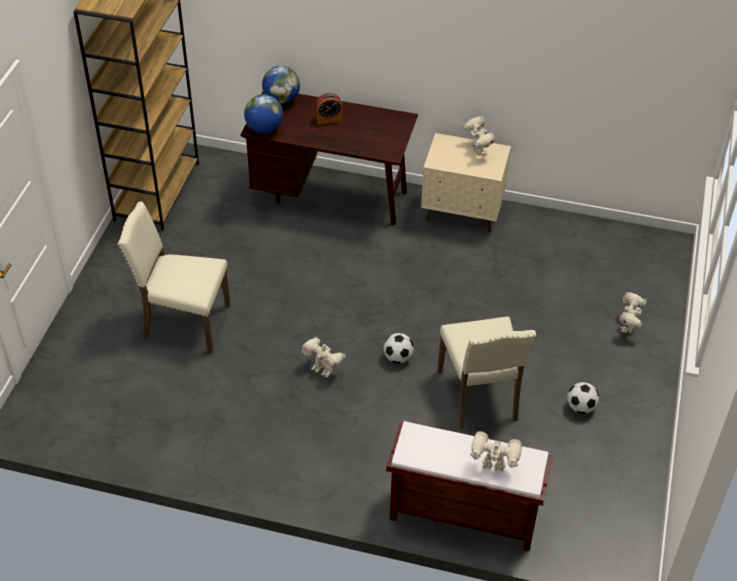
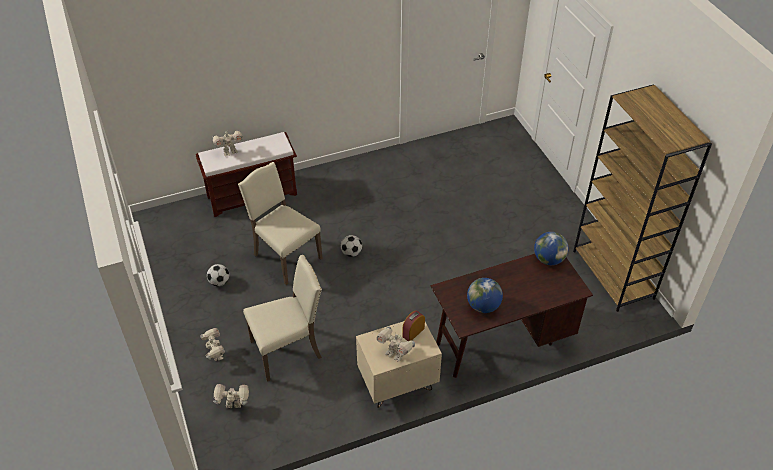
camera: 145 degrees right, 0 degrees up
beige chair [117,202,230,353] -> beige chair moved to [243,255,322,382]
globe [262,66,300,104] -> globe moved to [467,278,503,313]
toy robot [301,337,346,377] -> toy robot moved to [213,384,249,408]
alarm clock [316,93,343,125] -> alarm clock moved to [402,311,425,341]

